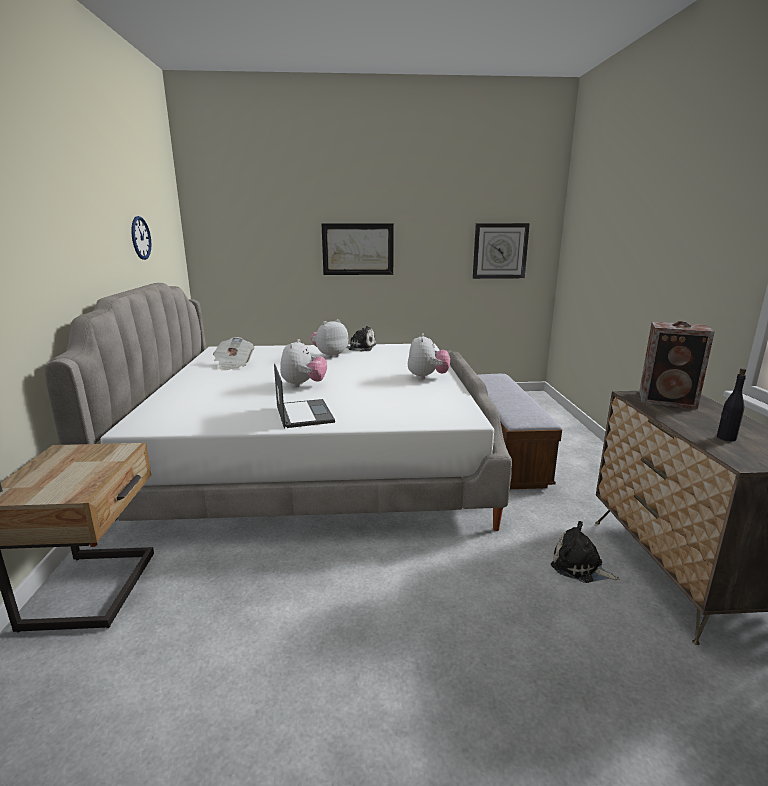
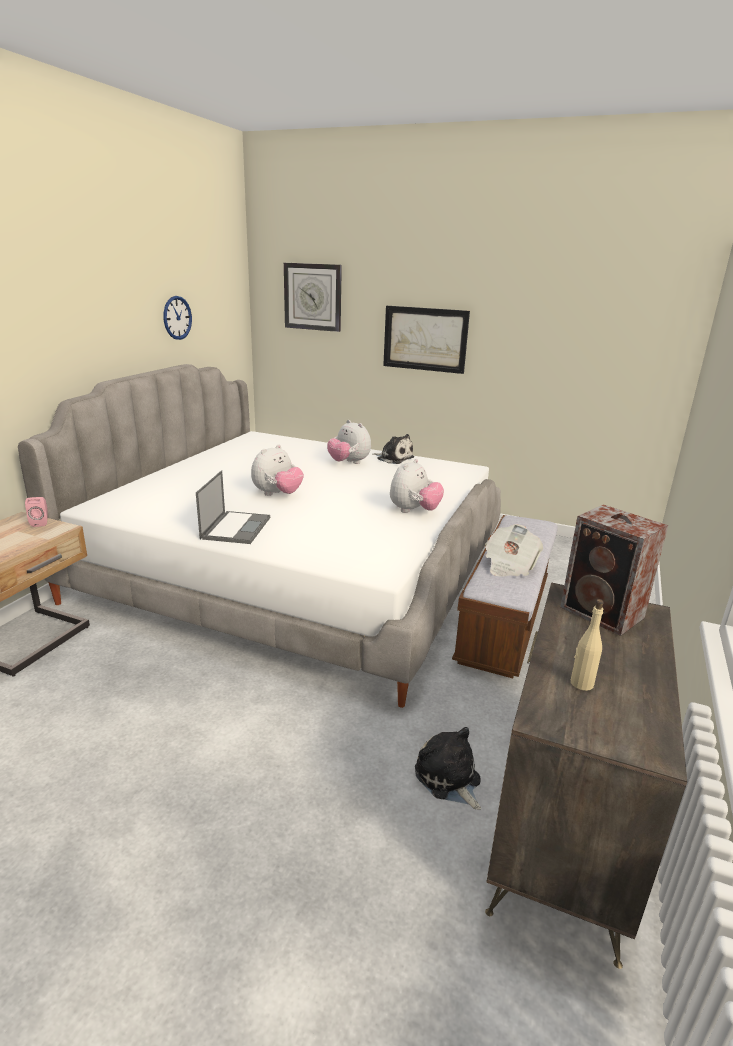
camera: 25 degrees right, 5 degrees up
newspaper [213,337,254,371] -> newspaper moved to [485,524,543,577]
plush toy [311,319,348,358] -> plush toy turned 120 degrees counterclockwise [327,420,371,464]
wall clock [473,223,530,279] -> wall clock moved to [284,263,342,332]
black bottle [717,368,746,441] -> beige bottle [571,599,604,691]
none -> pink speaker [25,497,48,527]

